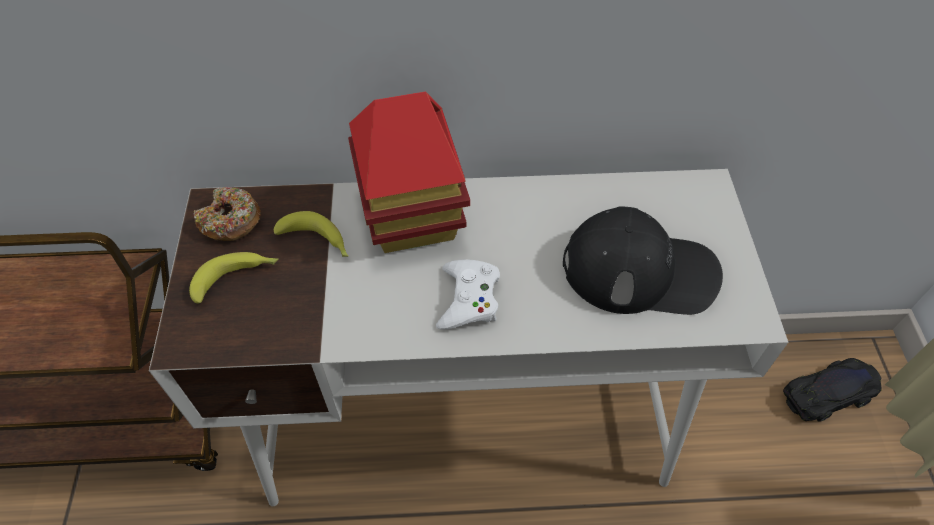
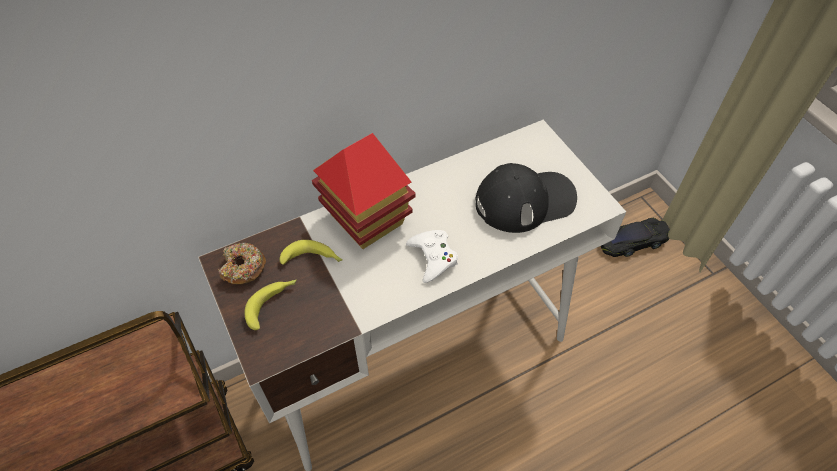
camera: 25 degrees left, 0 degrees up
black toy car [783,358,882,422] -> black toy car turned 150 degrees counterclockwise [601,218,670,257]

